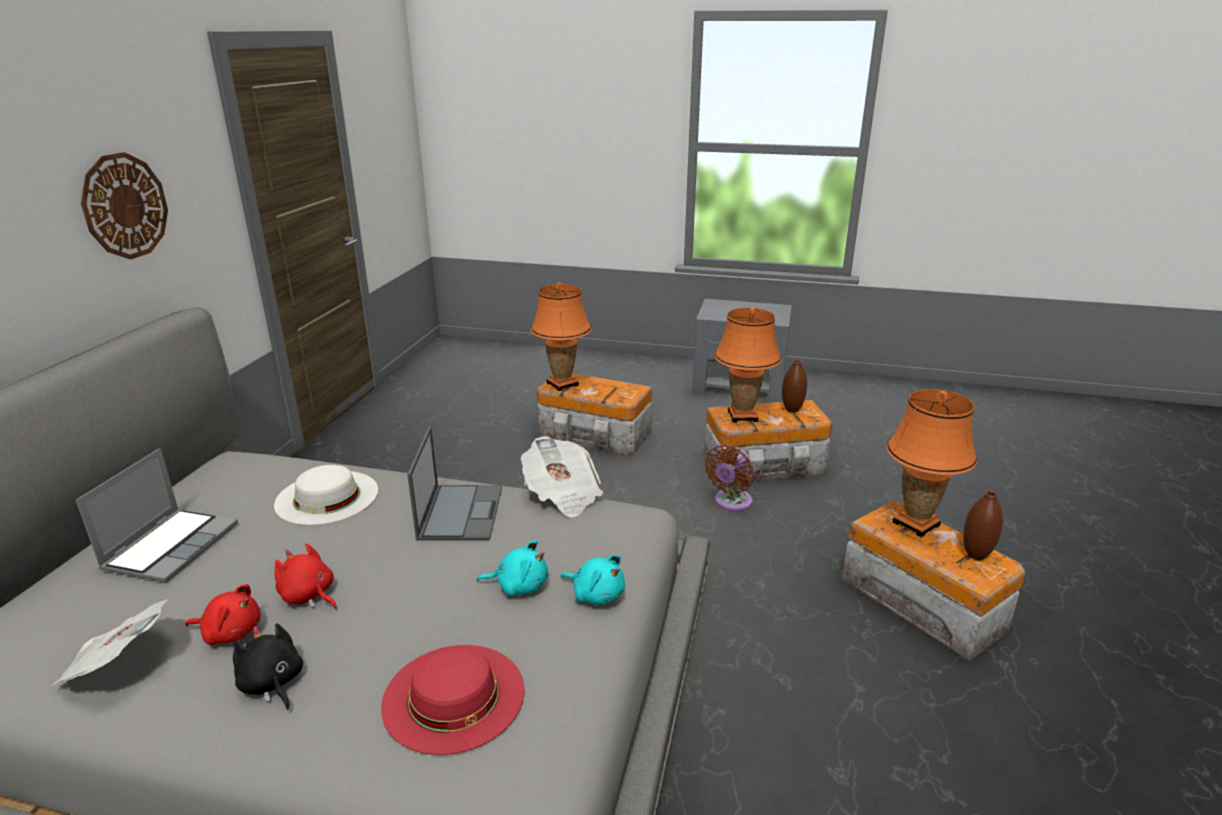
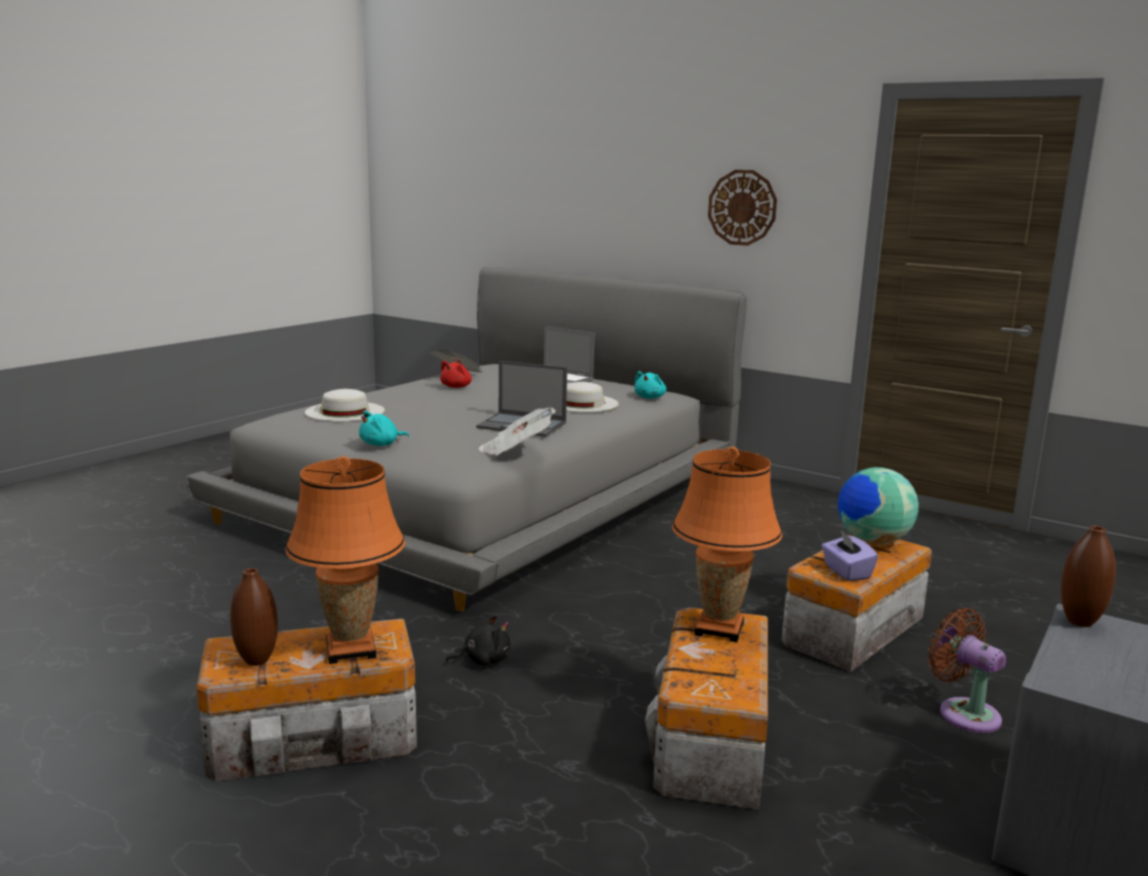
camera: 110 degrees right, 10 degrees down
black plush toy [233,623,303,710] -> black plush toy moved to [446,615,510,666]
red plush toy [274,543,337,609] -> none
red hat [381,645,525,755] -> white hat [305,389,385,421]
turquoise plush toy [477,540,548,596] -> turquoise plush toy moved to [634,371,666,399]
orange table lamp [531,283,591,391] -> globe [838,467,919,545]
brown fan [705,445,754,511] -> brown fan moved to [928,608,1006,733]
brown vase [782,360,807,413] -> brown vase moved to [1061,526,1116,627]
none -> purple tissue box [822,531,878,581]

